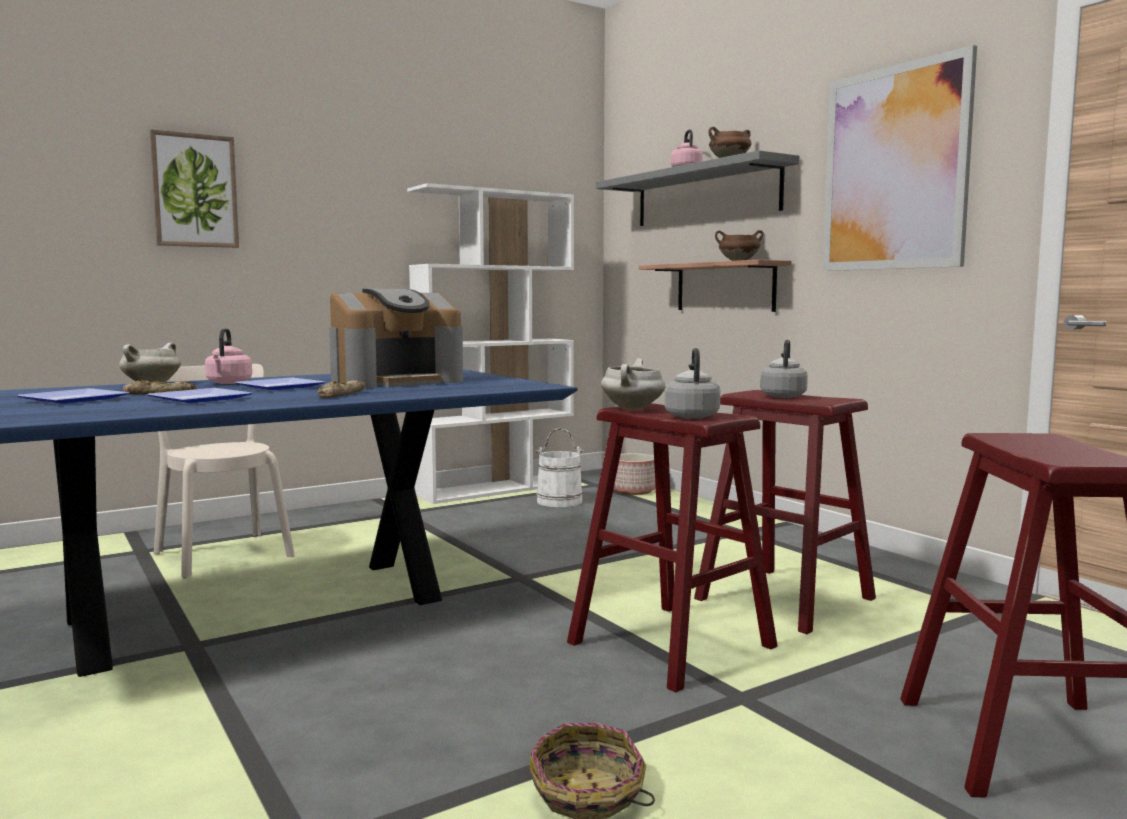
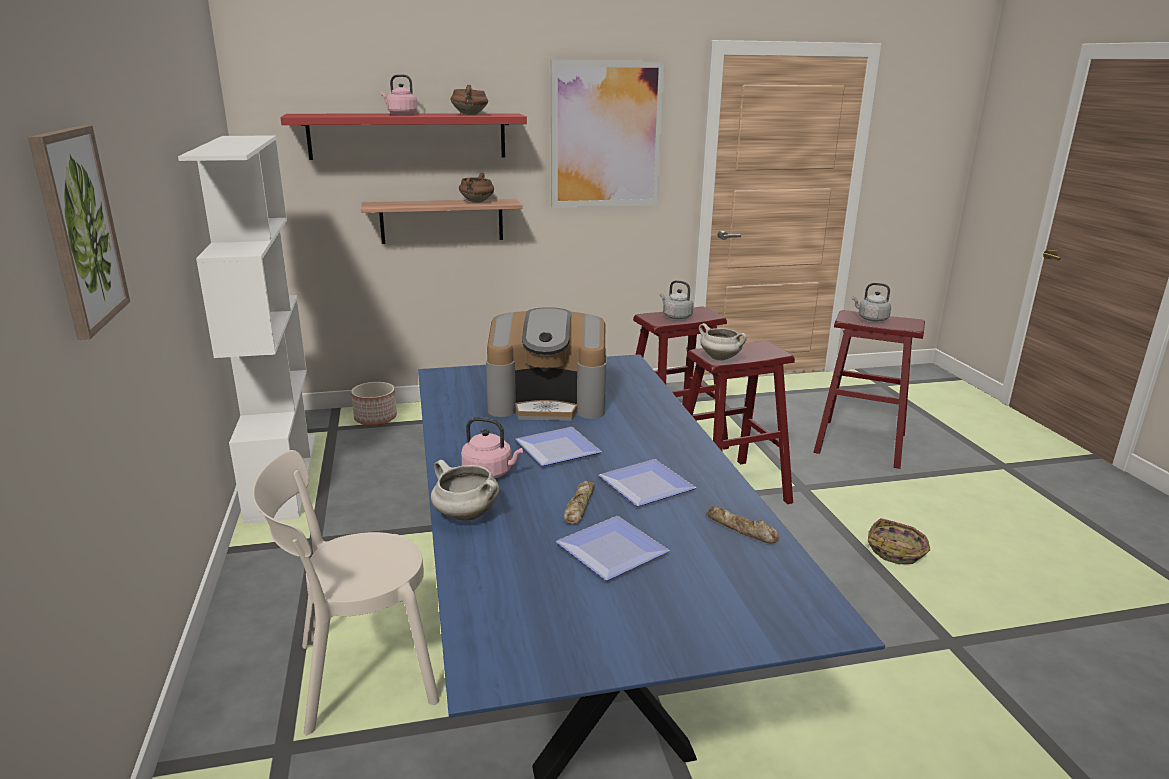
camera: 70 degrees left, 15 degrees up
bread [318,380,366,398] -> bread moved to [706,506,779,543]
coffee machine [329,289,463,389] -> coffee machine turned 105 degrees clockwise [486,307,607,421]
white bucket [536,428,583,507] -> none
grey shelf [596,150,800,226] -> red shelf [280,113,527,160]
grey kettle [664,348,720,419] -> grey kettle moved to [852,283,891,322]

